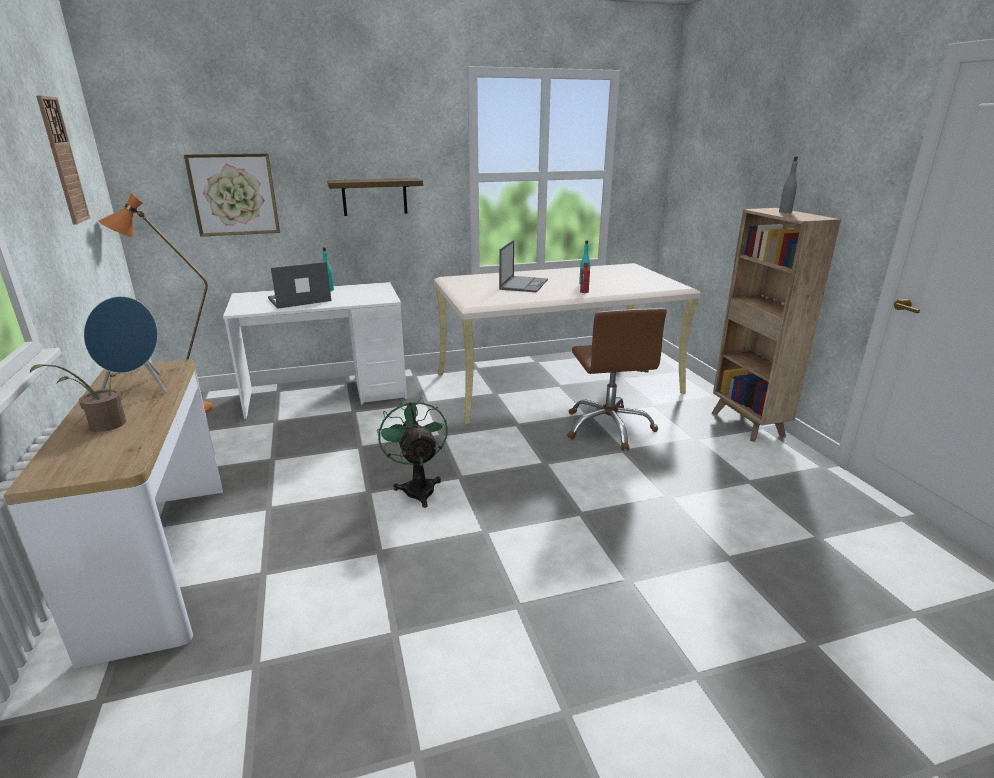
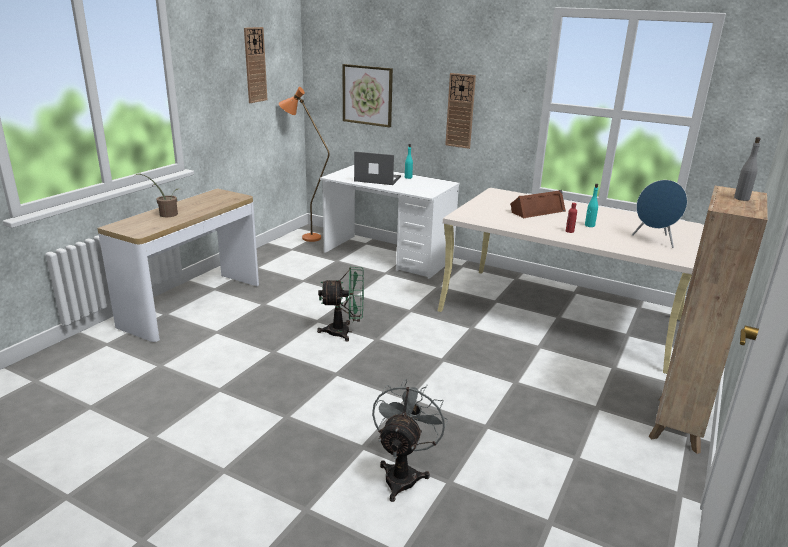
camera: 45 degrees right, 0 degrees up
blue speaker [84,296,167,393] -> blue speaker moved to [632,180,687,248]
shelf [327,178,423,216] -> wall clock [445,73,476,149]
green fan [377,397,448,508] -> green fan turned 60 degrees clockwise [317,267,364,342]
laptop [499,240,548,292] -> brown speaker [510,190,566,218]
brown office chair [567,308,667,451] -> none
none -> grey fan [372,379,448,502]

